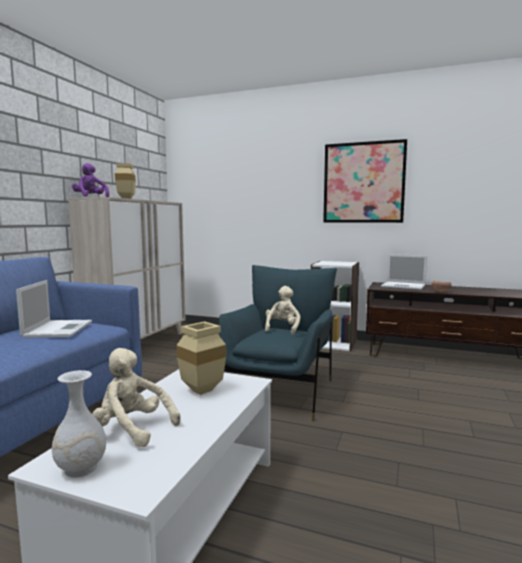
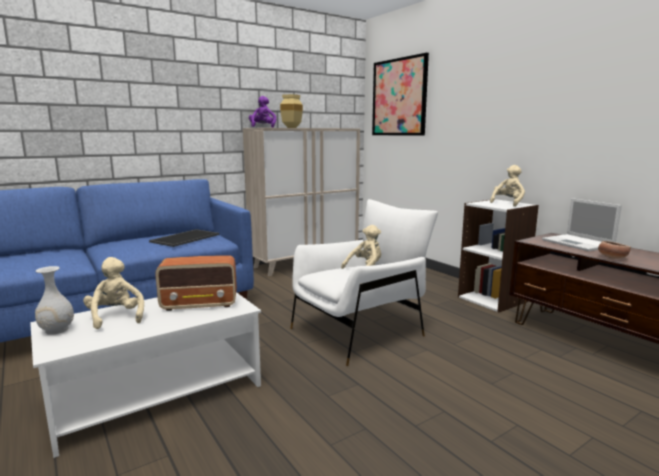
camera: 35 degrees right, 5 degrees up
laptop [16,280,92,338] -> tray [149,229,219,247]
beige vase [177,321,226,395] -> radio [155,255,237,311]
blue armchair [219,265,337,421] -> white armchair [290,199,438,366]
picture [323,139,407,223] -> picture moved to [372,53,429,136]
none -> beige plush toy [490,165,525,207]

